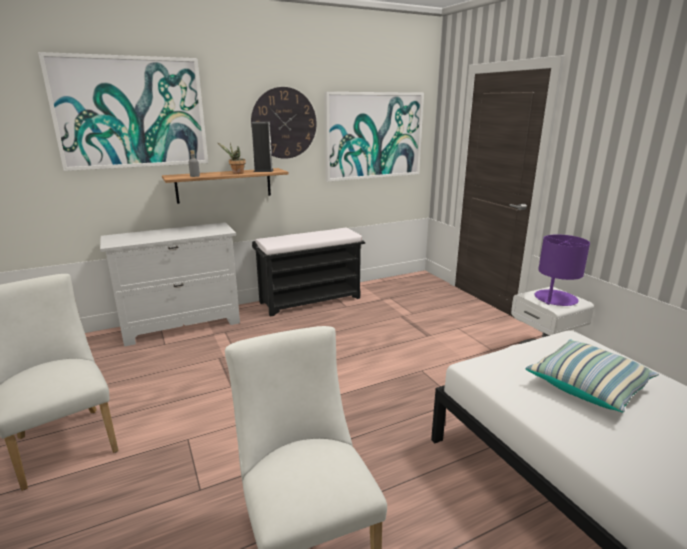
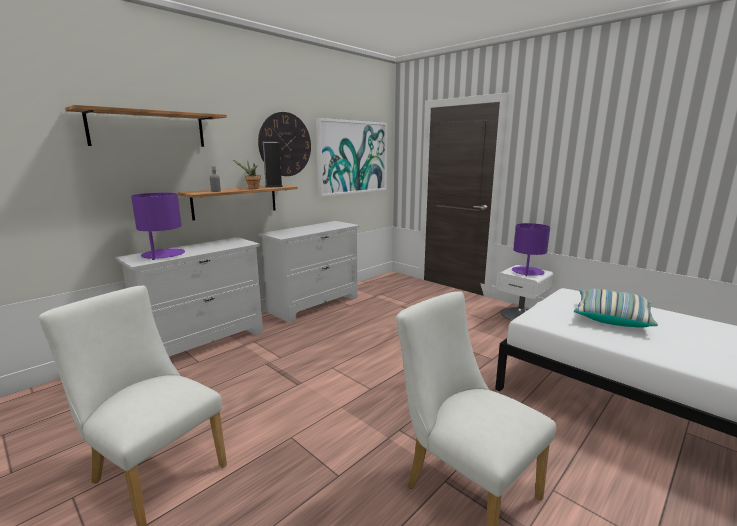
camera: 20 degrees left, 5 degrees down
picture [38,52,208,171] -> shelf [65,105,227,147]
black bench [252,227,365,317] -> white dresser [258,221,360,323]
none -> purple table lamp [131,193,185,260]

